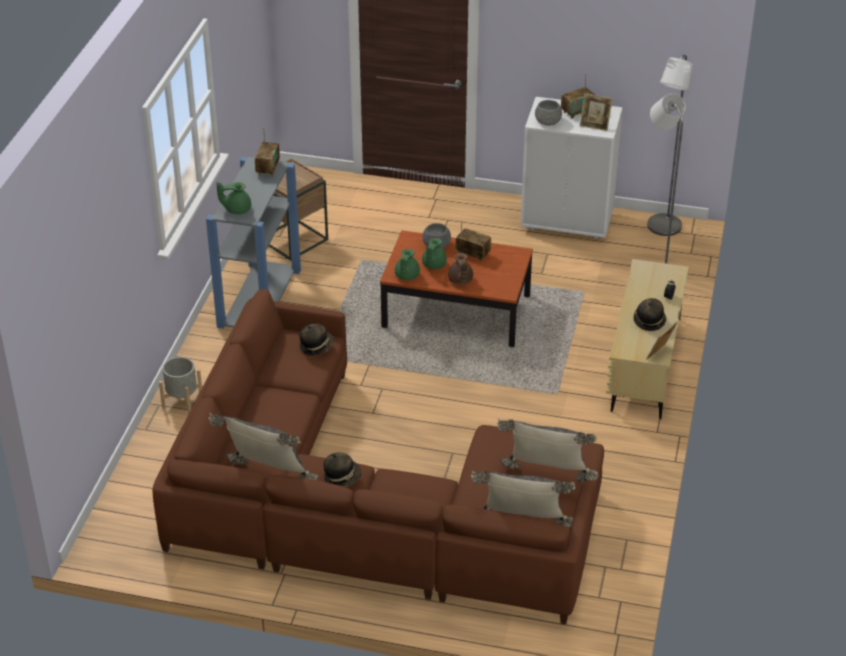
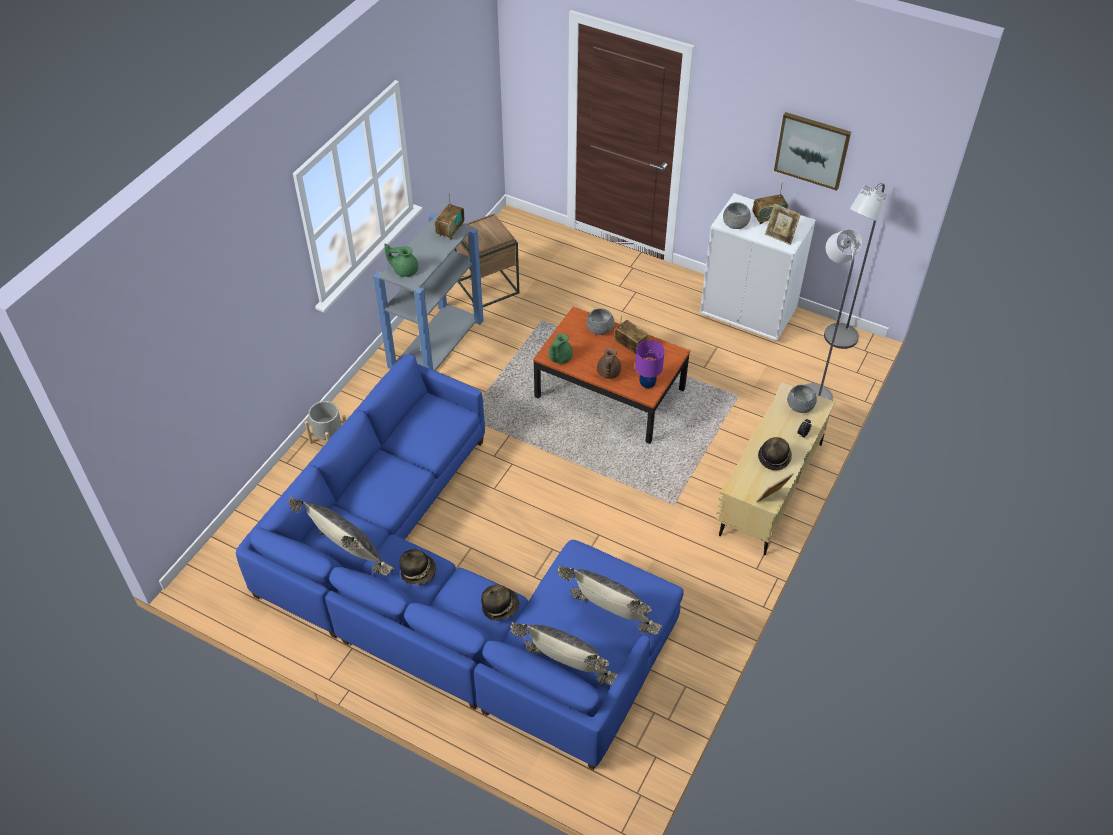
camera: 15 degrees right, 10 degrees up
brown sofa [153,289,604,624] -> blue sofa [236,354,684,770]
hat [299,323,334,356] -> hat moved to [481,585,519,621]
green teapot [422,238,447,269] -> none
none -> purple table lamp [635,340,665,388]
none -> picture [774,112,851,191]
none -> grey bowl [787,384,817,413]

